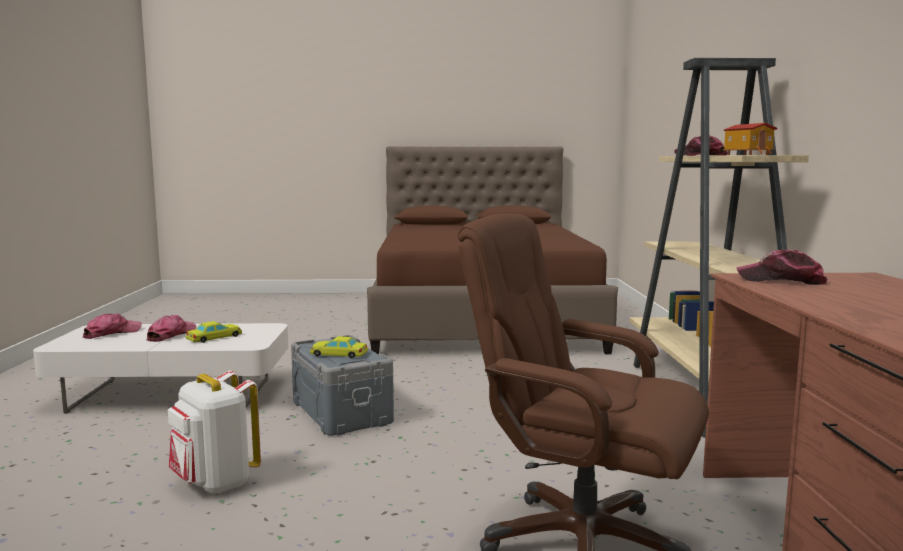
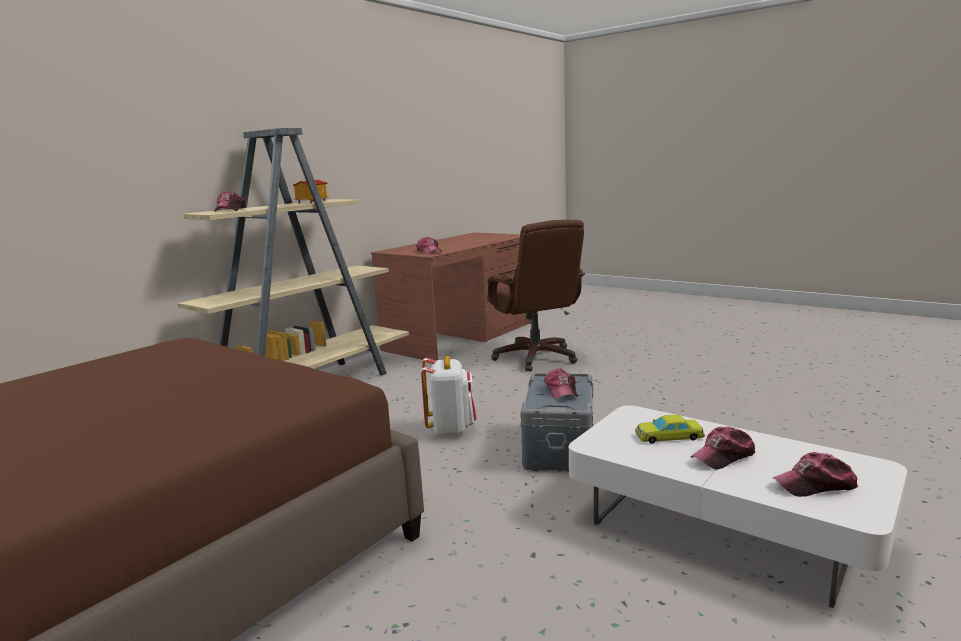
camera: 140 degrees left, 5 degrees up
white backpack [168,371,261,494] -> white backpack moved to [421,356,476,438]
yellow toy car [310,336,368,358] -> cap [544,368,578,399]

